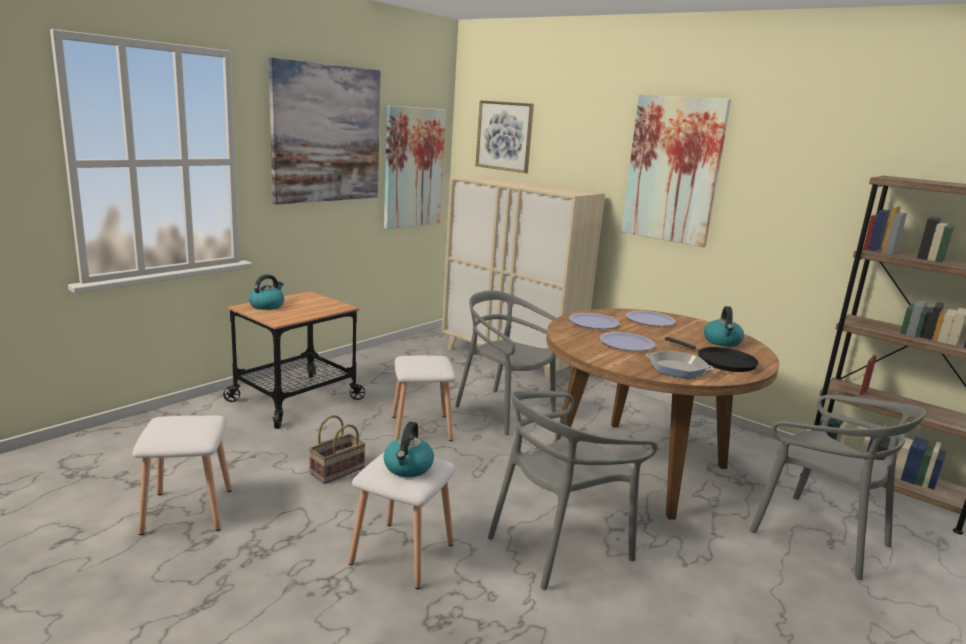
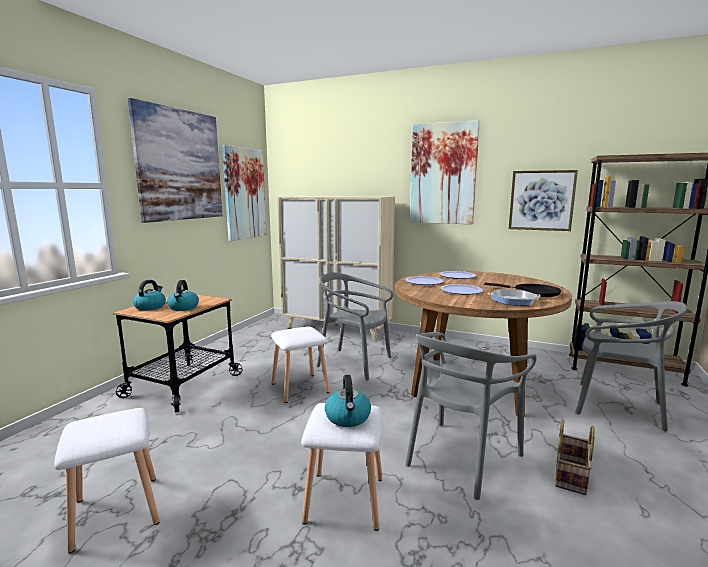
camera: 15 degrees left, 5 degrees down
basket [309,415,366,484] -> basket moved to [555,419,595,495]
picture [476,100,534,173] -> picture moved to [508,170,578,231]
kettle [704,306,744,347] -> kettle moved to [167,280,199,311]

